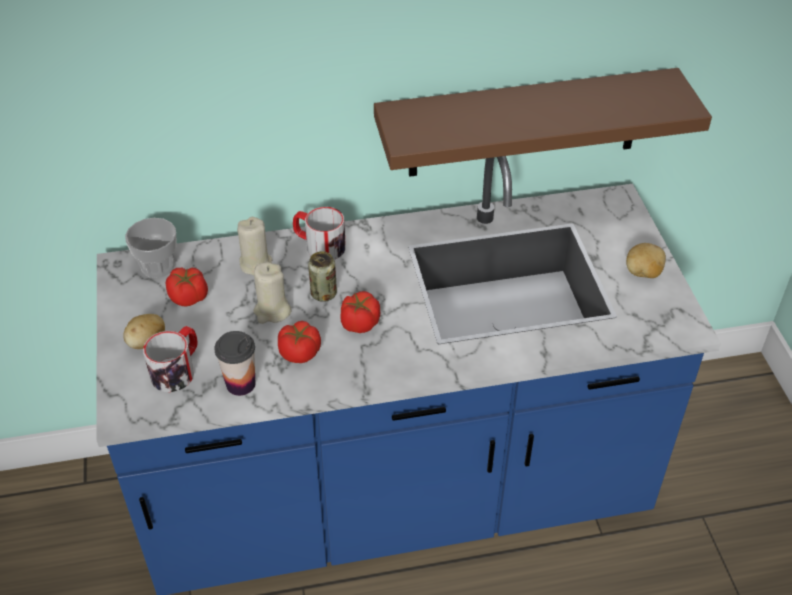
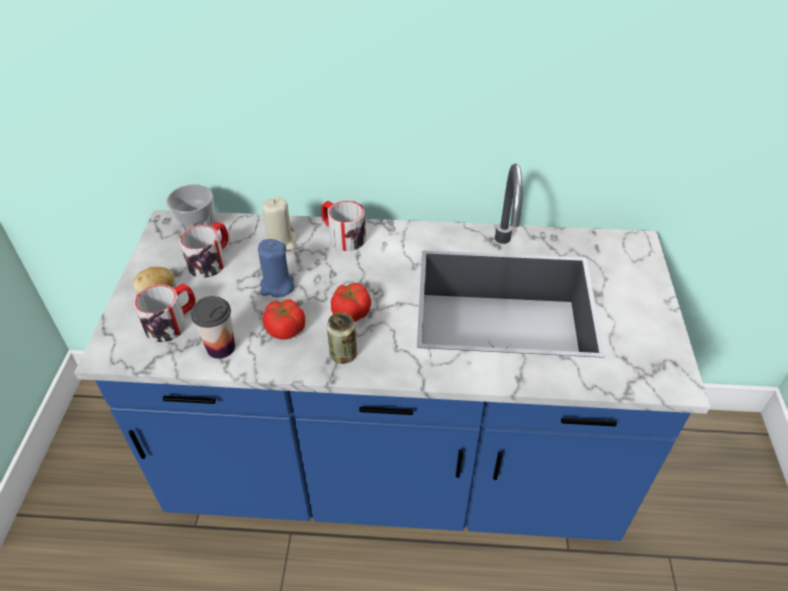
camera: 15 degrees right, 0 degrees up
tomato [166,268,208,306] -> mug [179,222,229,278]
beige candle [253,262,292,324] -> blue candle [258,239,294,297]
can [308,251,337,302] -> can moved to [327,312,357,364]
brown shelf [374,68,712,177] -> none
potato [626,243,666,278] -> none

